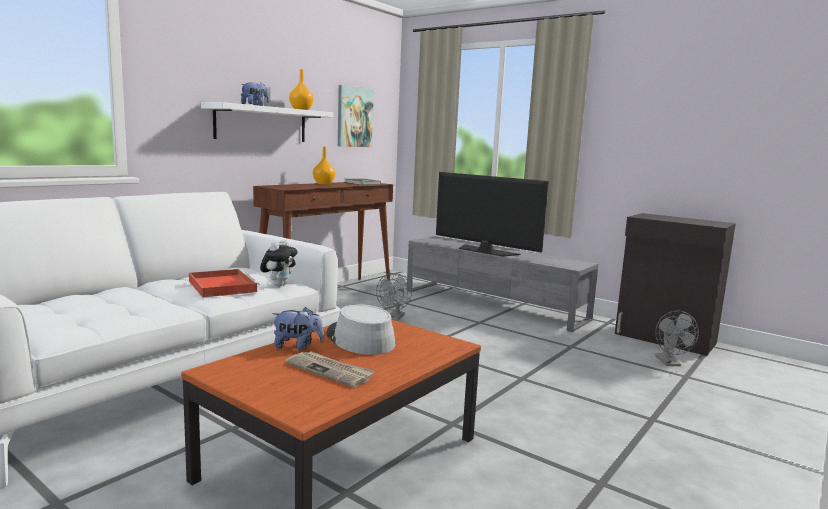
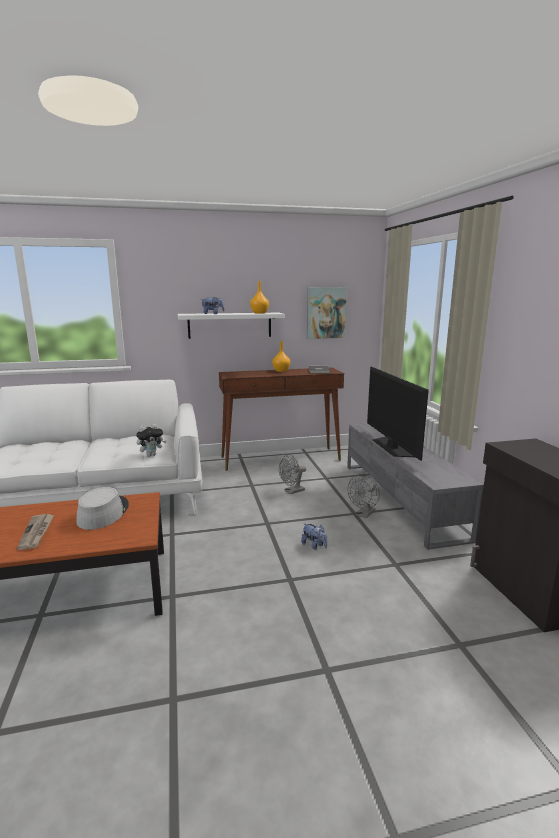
camera: 40 degrees right, 5 degrees up
red tray [189,269,260,298] -> none
plush toy [272,307,324,350] -> plush toy moved to [301,523,327,550]
grey fan [655,311,699,366] -> grey fan moved to [348,474,380,518]

